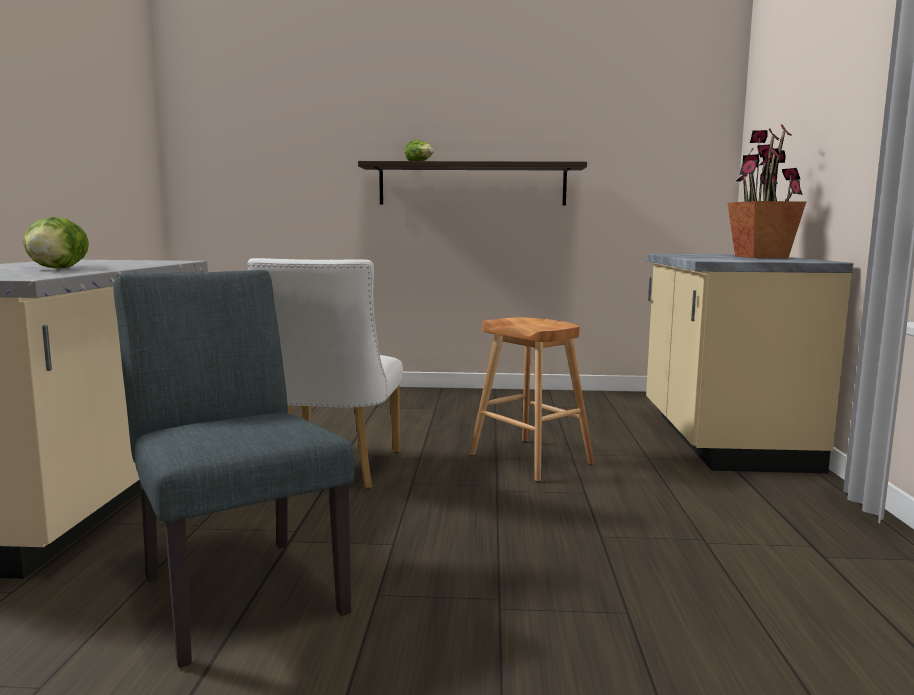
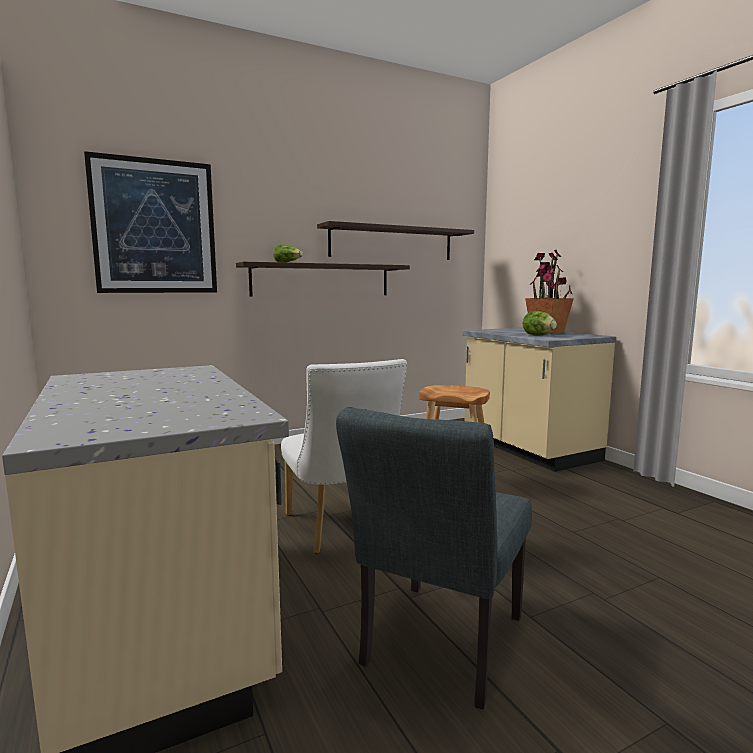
camera: 30 degrees left, 0 degrees up
lettuce [24,217,89,269] -> lettuce moved to [523,311,557,336]
grey chair [113,270,355,668] -> grey chair turned 90 degrees counterclockwise [336,408,532,709]
none -> picture [84,151,217,293]
none -> shelf [317,221,474,260]

